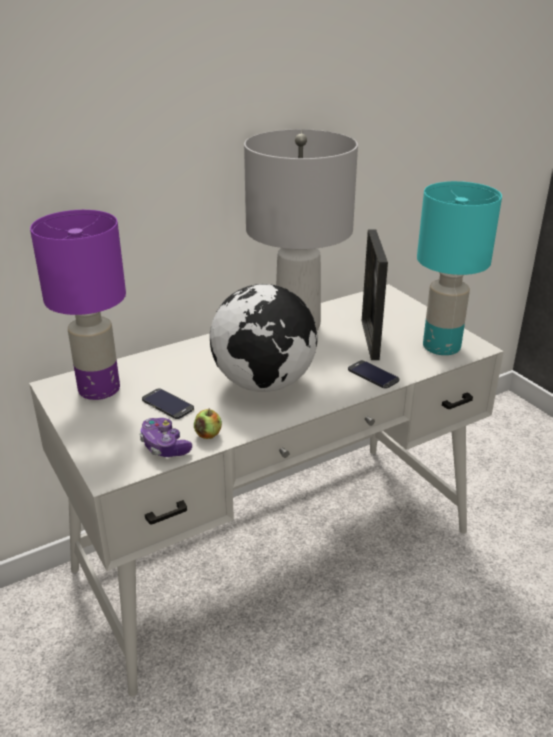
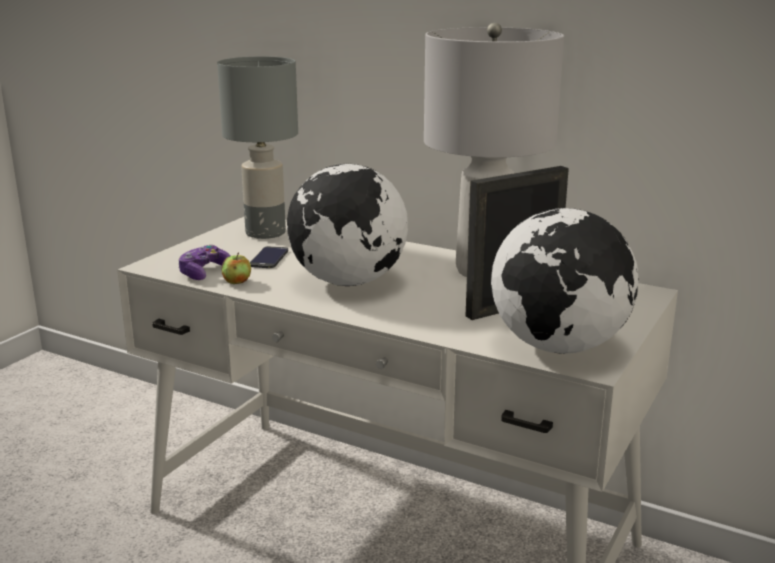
camera: 60 degrees right, 10 degrees down
purple table lamp [30,210,126,400] -> grey table lamp [217,56,298,239]
phone [348,360,399,389] -> none
turquoise table lamp [417,181,502,355] -> globe [491,208,639,354]

